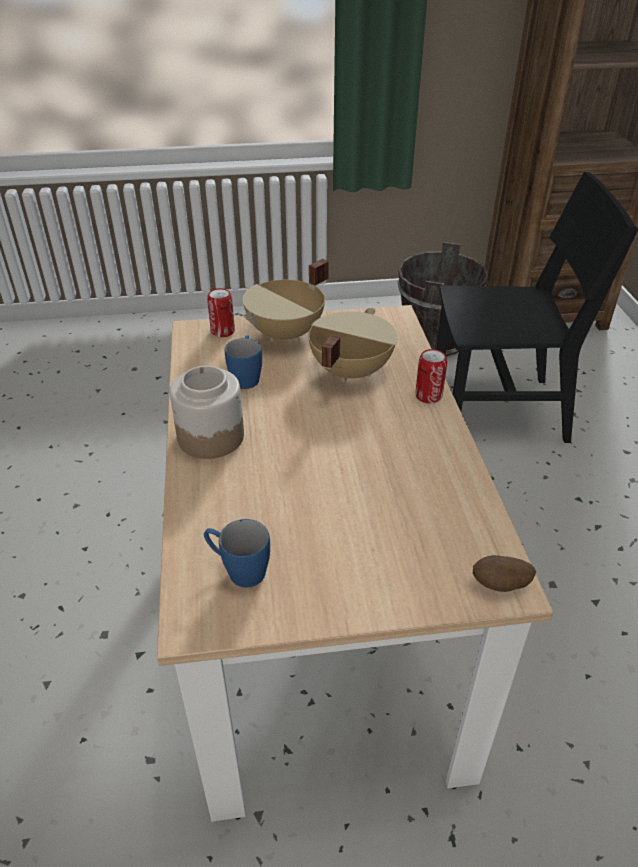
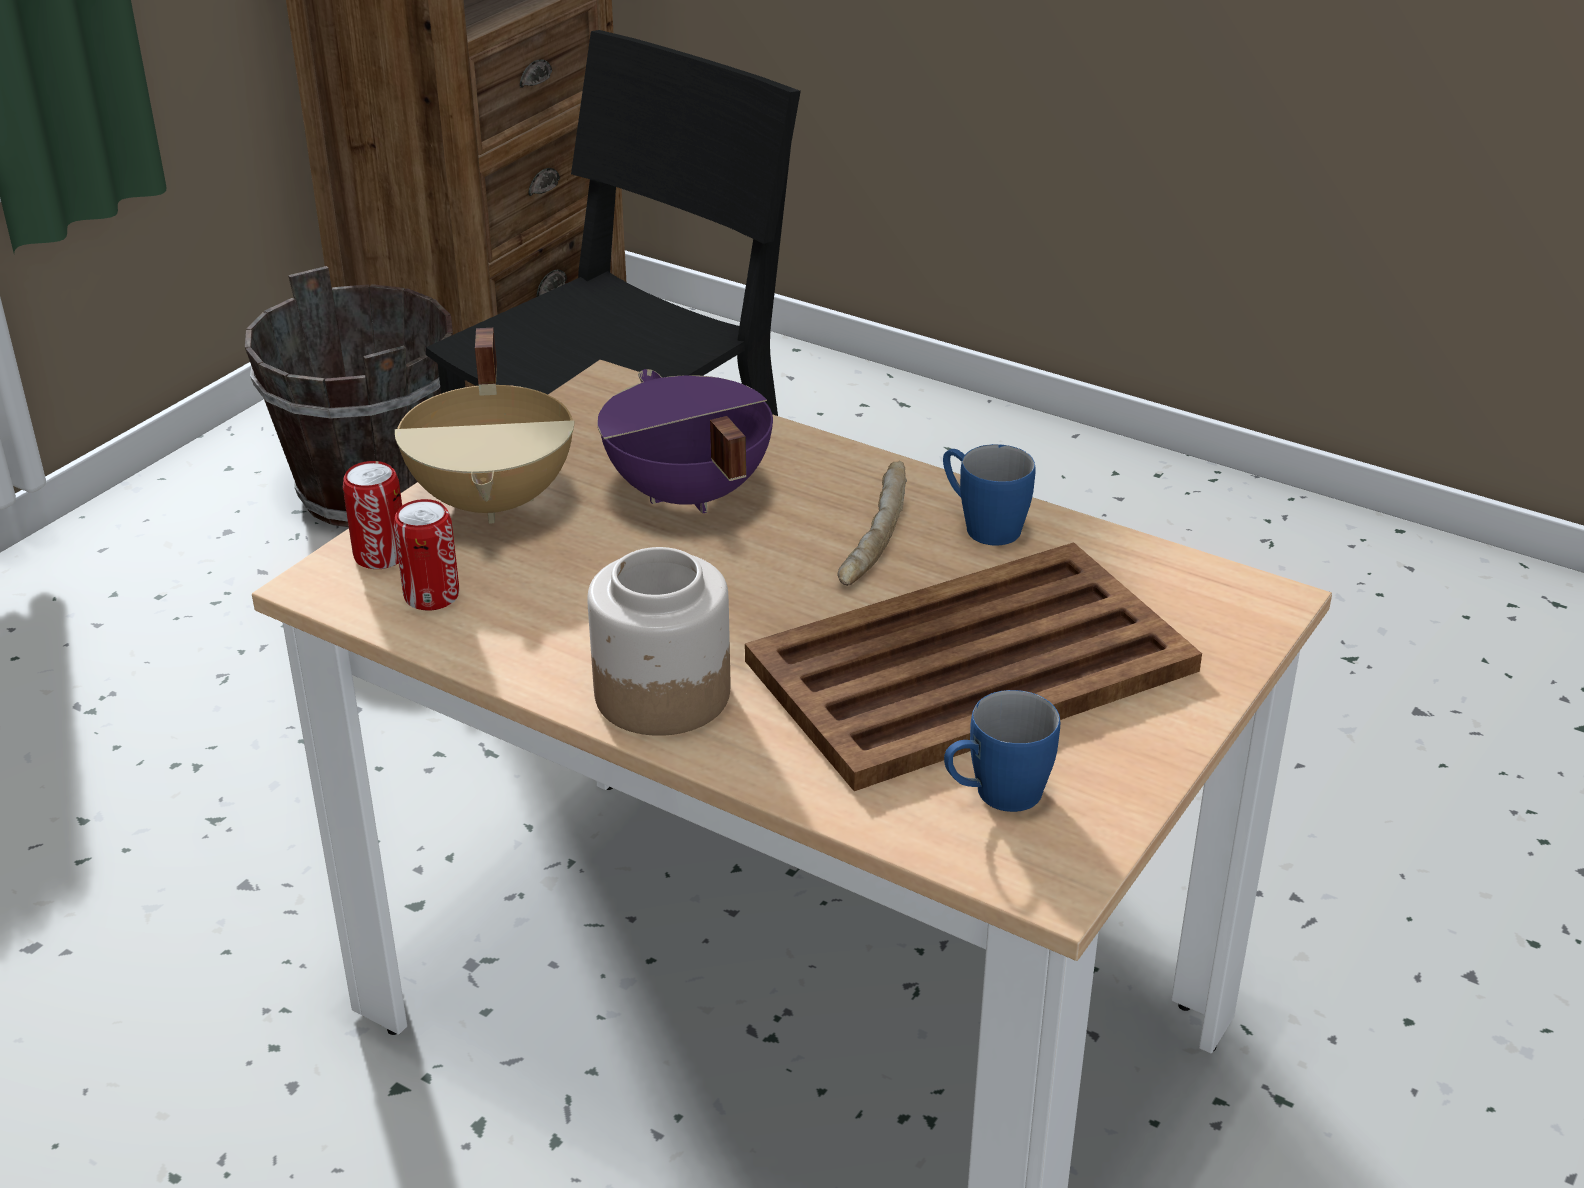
camera: 50 degrees left, 5 degrees down
blue mug [225,336,262,389] -> blue mug moved to [943,444,1036,545]
beige cooking pot [308,308,397,382] -> purple cooking pot [597,369,773,514]
can [415,349,447,403] -> can moved to [394,499,459,611]
potato [473,555,536,592] -> none
none -> brown tray [745,542,1202,791]
none -> bread [837,461,907,586]

